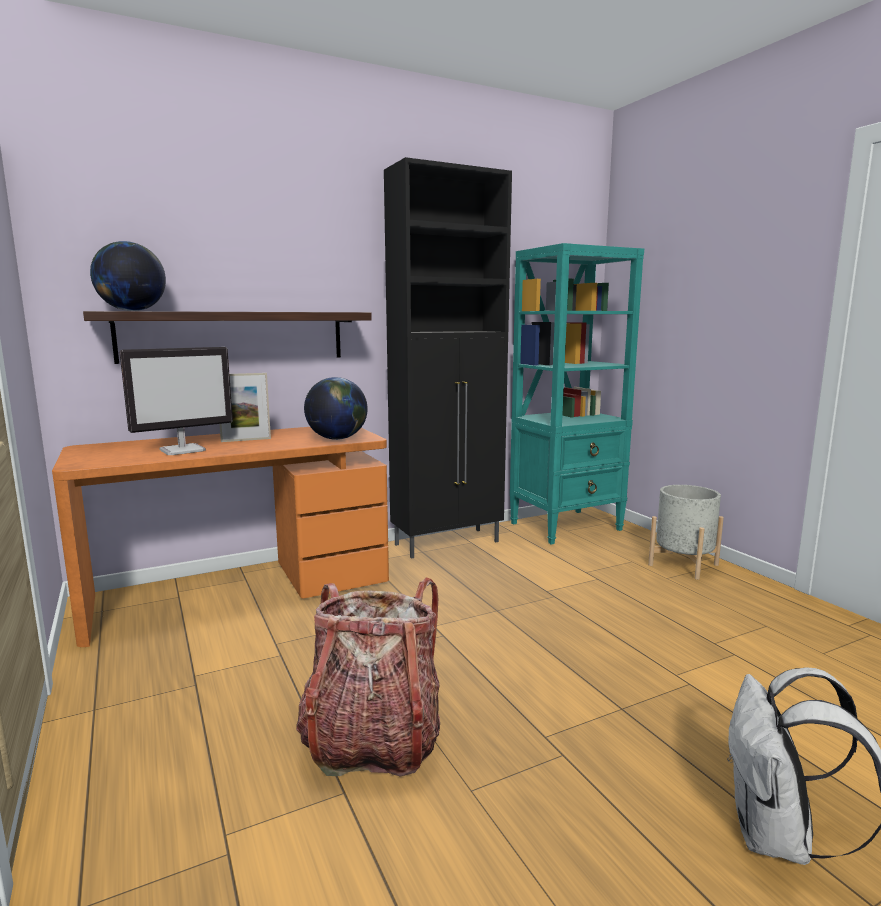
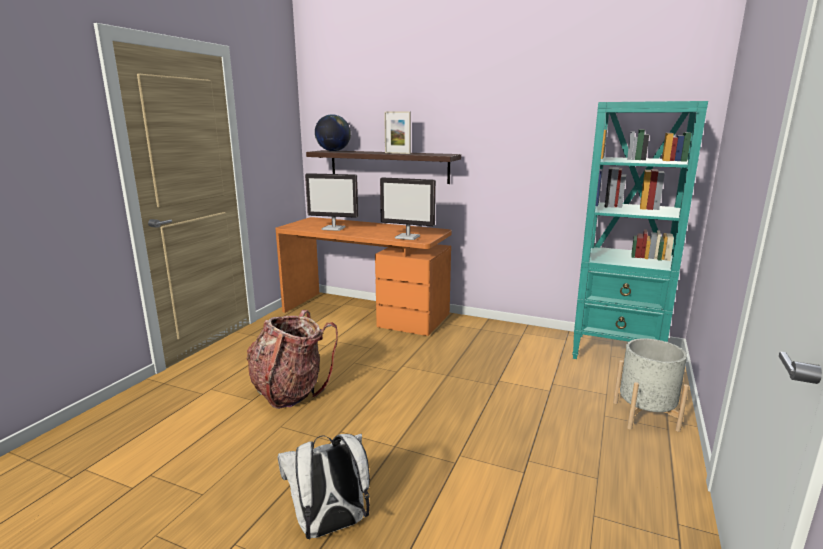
camera: 50 degrees right, 5 degrees up
picture frame [219,373,271,442] -> picture frame moved to [384,111,411,154]
globe [304,377,368,440] -> monitor [380,177,436,240]
black cabinet [384,157,512,558] -> none

